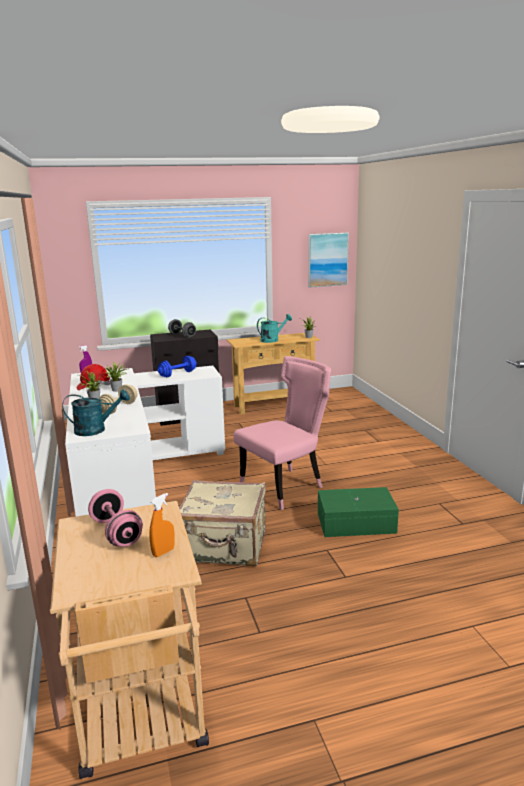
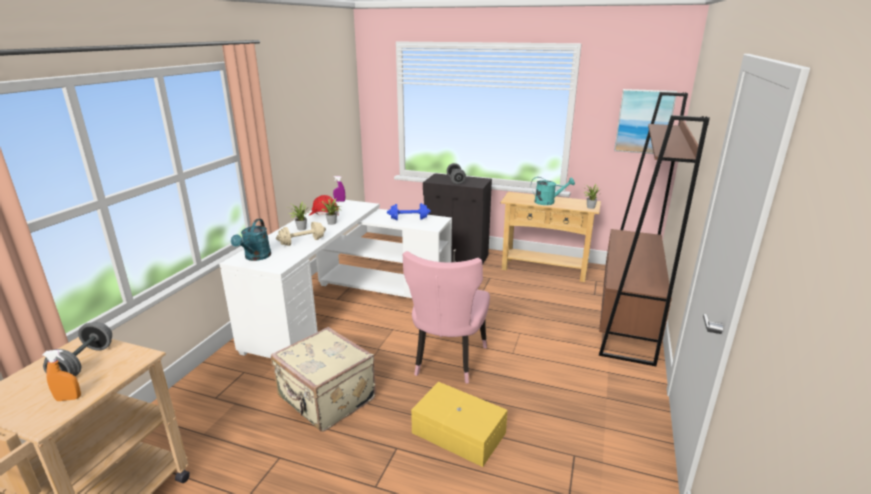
camera: 35 degrees right, 5 degrees up
turquoise watering can [62,390,130,436] -> turquoise watering can turned 75 degrees clockwise [231,219,271,261]
pink dumbbell [88,489,143,547] -> grey dumbbell [43,322,112,376]
pink chair [233,356,331,510] -> pink chair turned 105 degrees clockwise [403,251,490,384]
green storage box [318,487,399,537] -> yellow storage box [411,382,508,467]
none -> brown bookcase [599,92,710,366]

